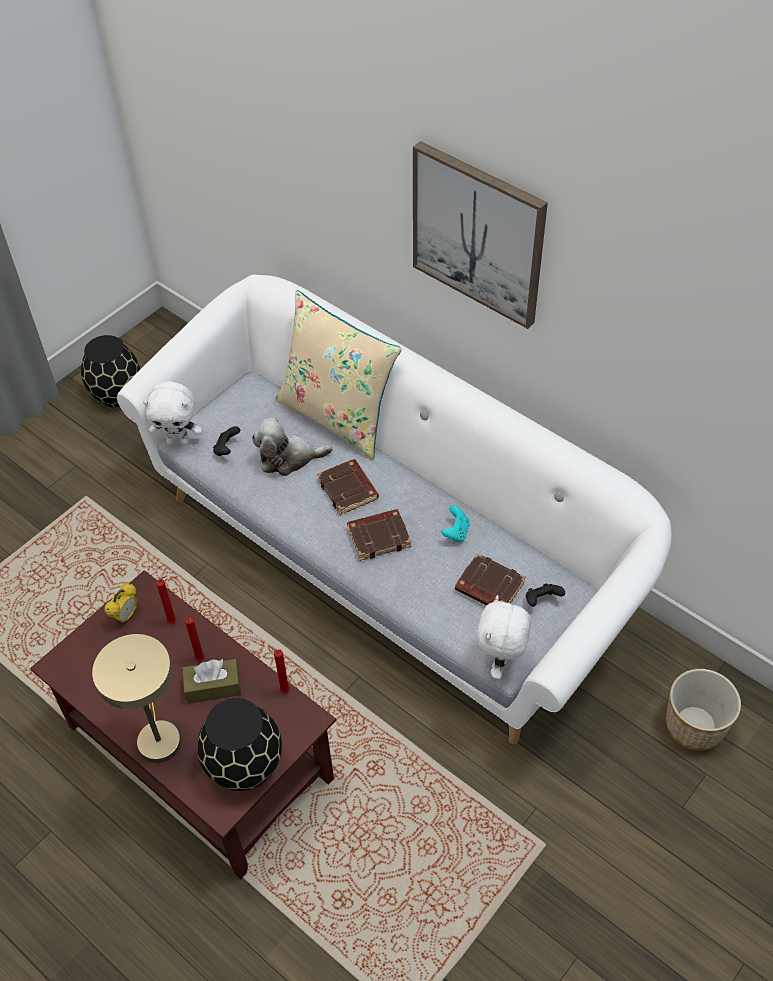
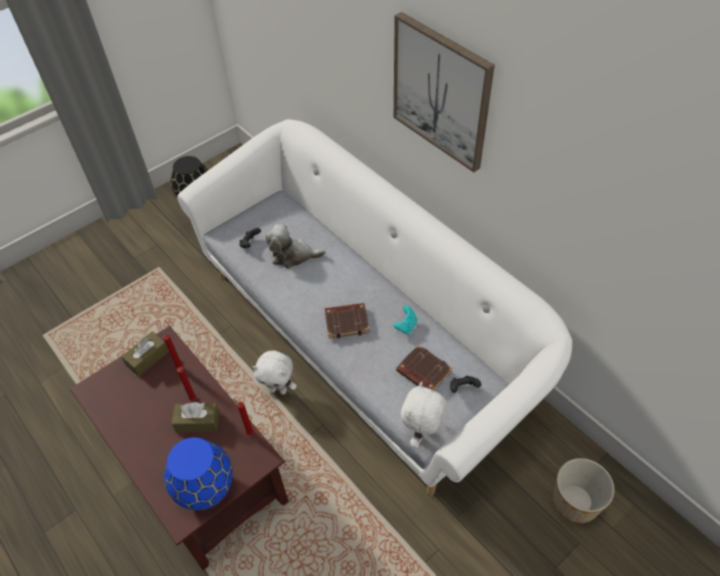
camera: 10 degrees right, 0 degrees up
beige table lamp [92,634,181,763] -> none
alarm clock [104,583,137,624] -> brown tissue box [121,332,169,377]
white plush toy [143,381,202,445] -> white plush toy moved to [253,351,297,395]
black vase [197,698,282,791] -> blue vase [164,438,233,511]
beige pillow [275,290,402,460] -> none
brown book [317,459,379,515] -> none

